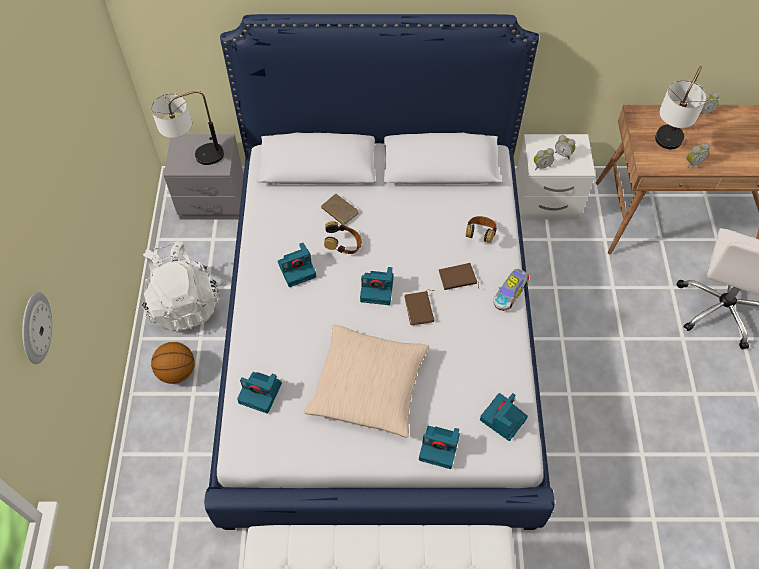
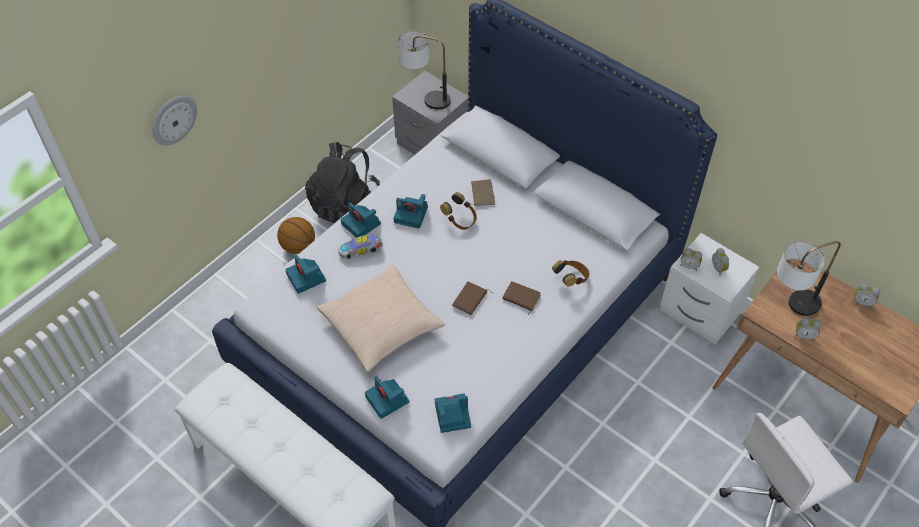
camera: 40 degrees right, 5 degrees down
white backpack [142,241,220,332] -> black backpack [305,142,380,223]
camera [360,267,394,305] -> camera moved to [341,202,381,237]
toy car [493,269,529,311] -> toy car moved to [338,234,383,259]

